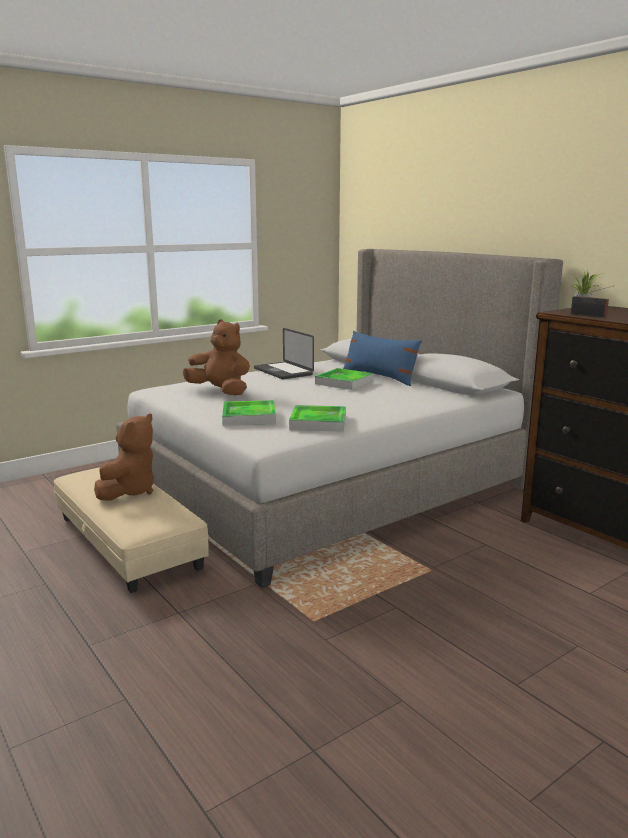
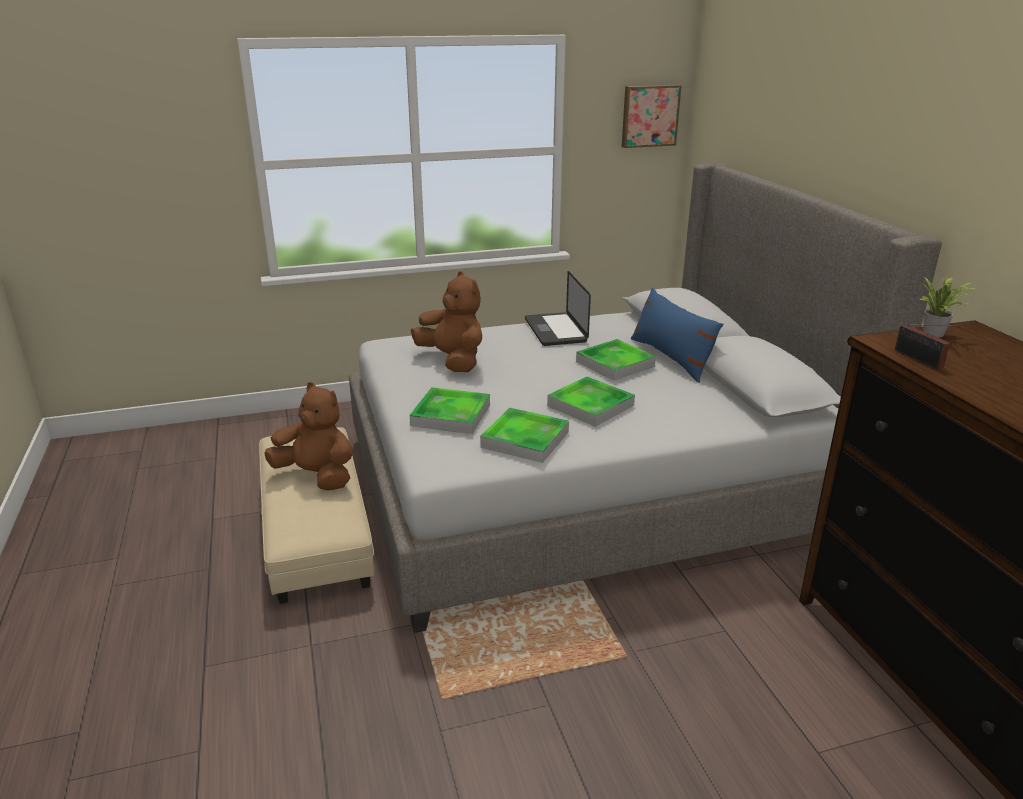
camera: 20 degrees right, 10 degrees up
brown plush toy [94,413,154,501] -> brown plush toy turned 105 degrees counterclockwise [264,382,353,491]
none -> tray [547,376,635,427]
none -> picture [622,85,682,148]

